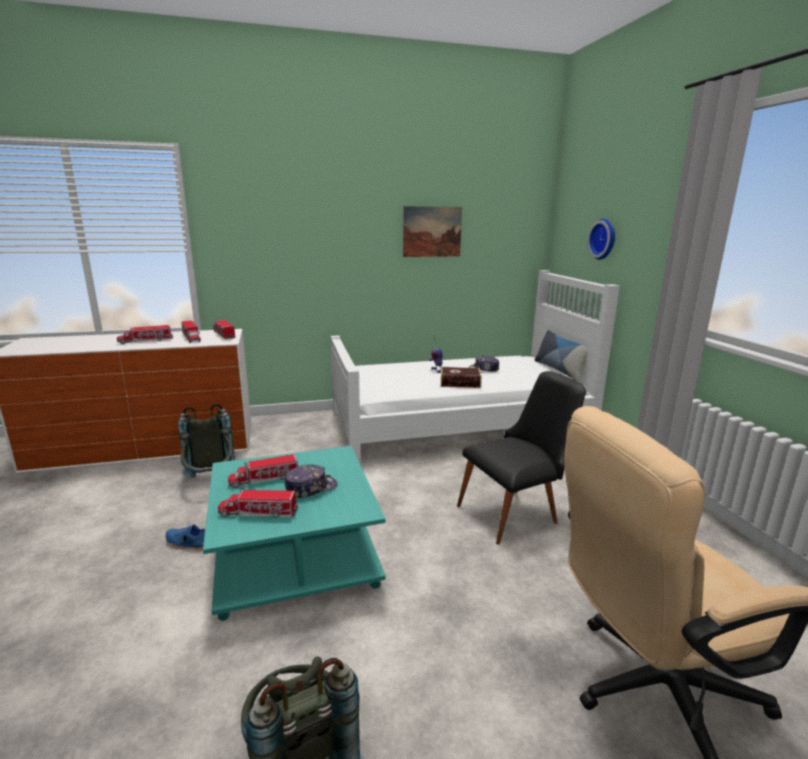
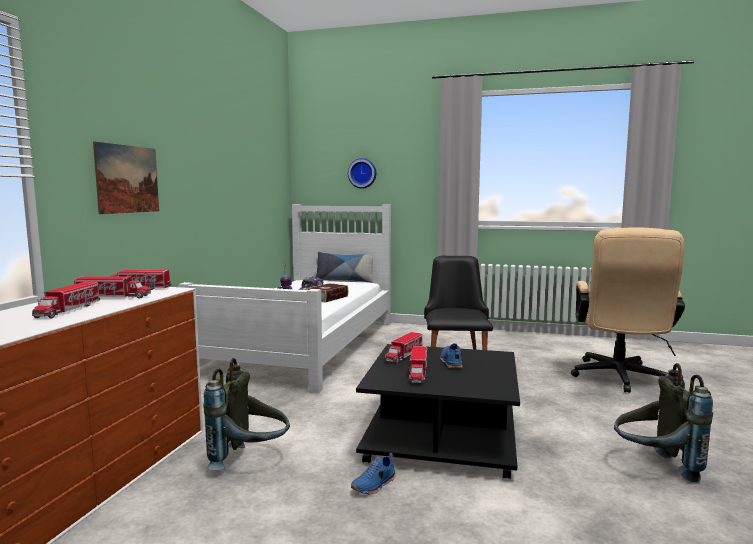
camera: 60 degrees left, 10 degrees down
turquoise coffee table [203,446,386,621] -> black coffee table [356,344,520,479]
toy truck [218,489,299,518] -> toy truck moved to [385,332,423,363]
cap [285,464,338,498] -> blue shoe [440,343,463,368]
picture [403,206,462,257] -> picture moved to [93,141,159,214]

